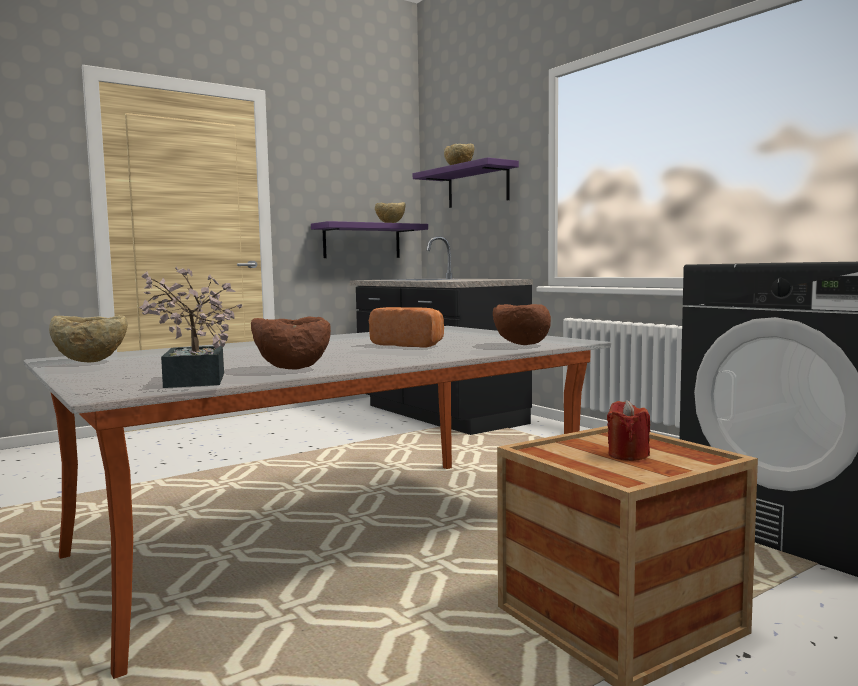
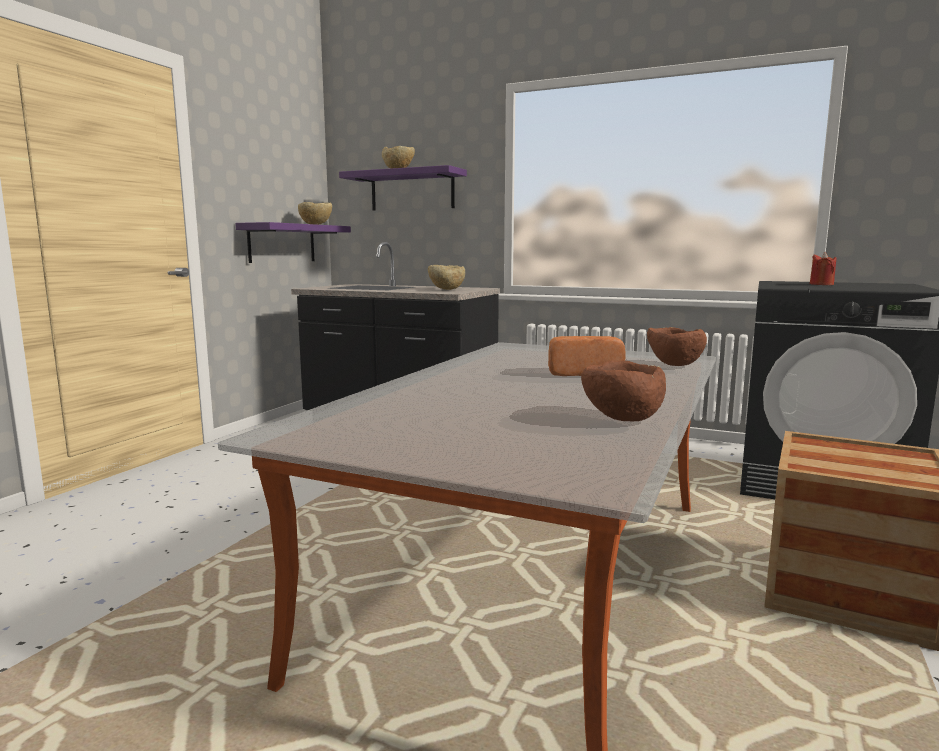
camera: 30 degrees left, 5 degrees up
beige bowl [49,315,128,362] -> beige bowl moved to [428,265,465,290]
potted plant [139,266,243,388] -> none
red candle [607,400,650,461] -> red candle moved to [810,252,836,285]

